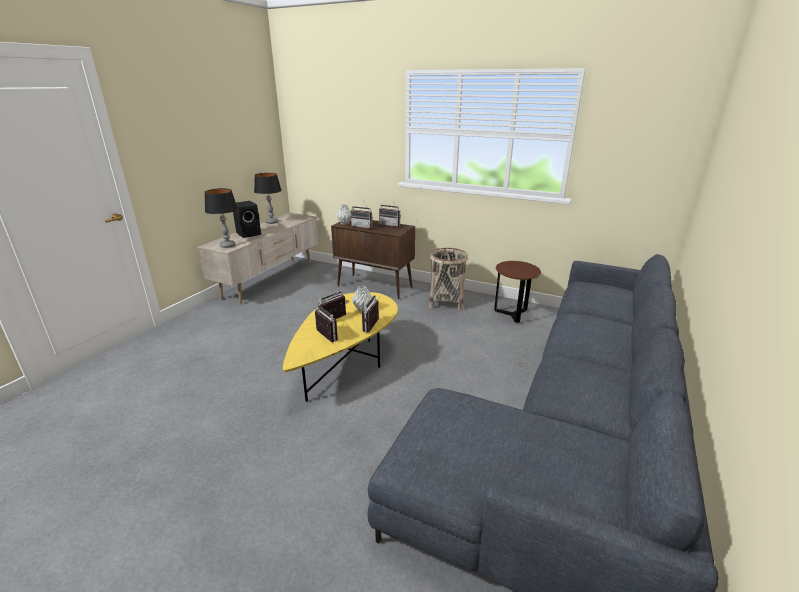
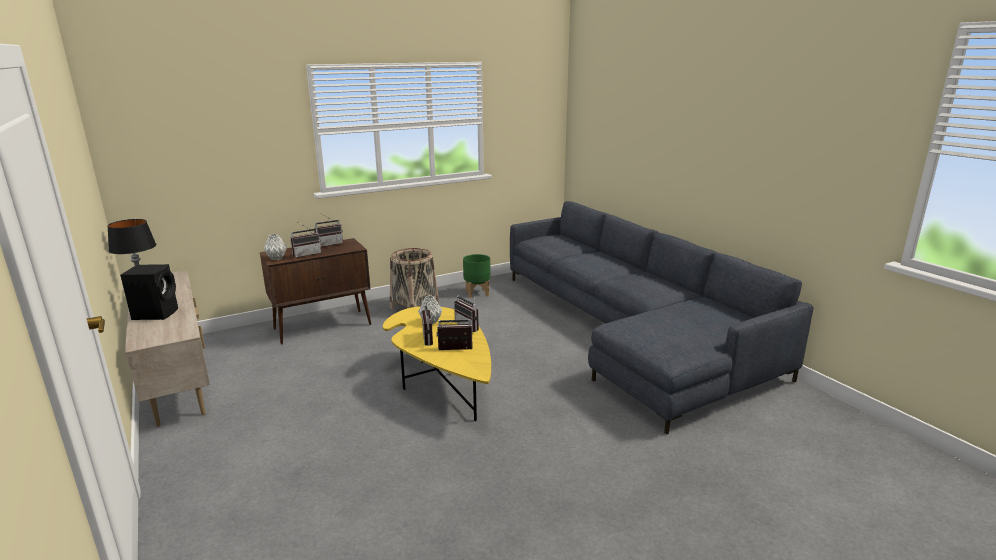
camera: 55 degrees left, 5 degrees down
table lamp [205,188,238,248] -> none
brown side table [494,261,541,322] -> green planter [463,254,491,298]

